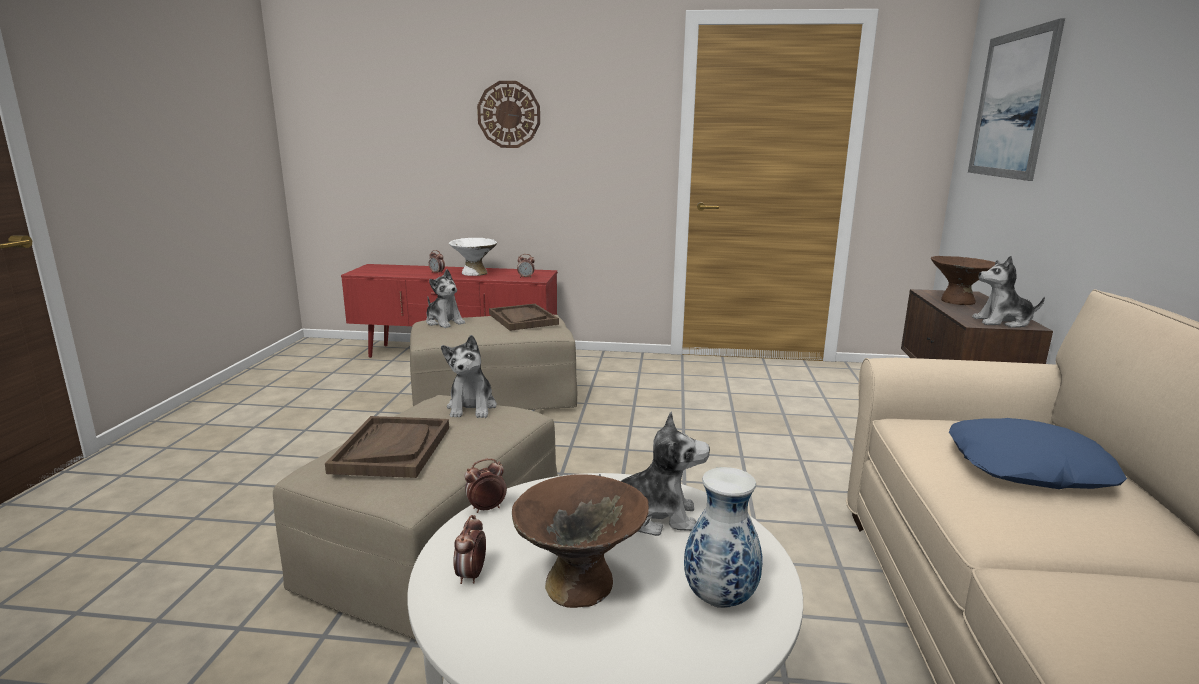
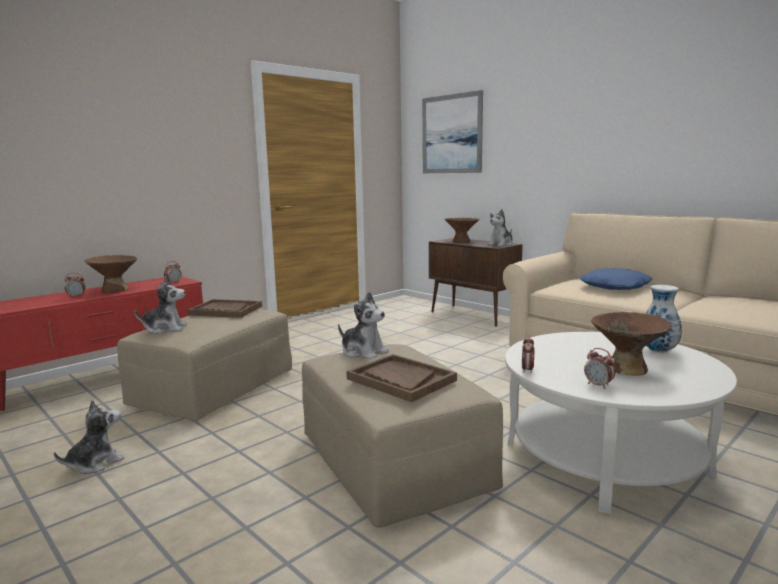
camera: 50 degrees left, 5 degrees down
white bowl [449,238,497,276] -> brown bowl [84,255,137,293]
wall clock [477,81,540,148] -> none
plush toy [598,412,710,536] -> plush toy moved to [54,400,124,474]

